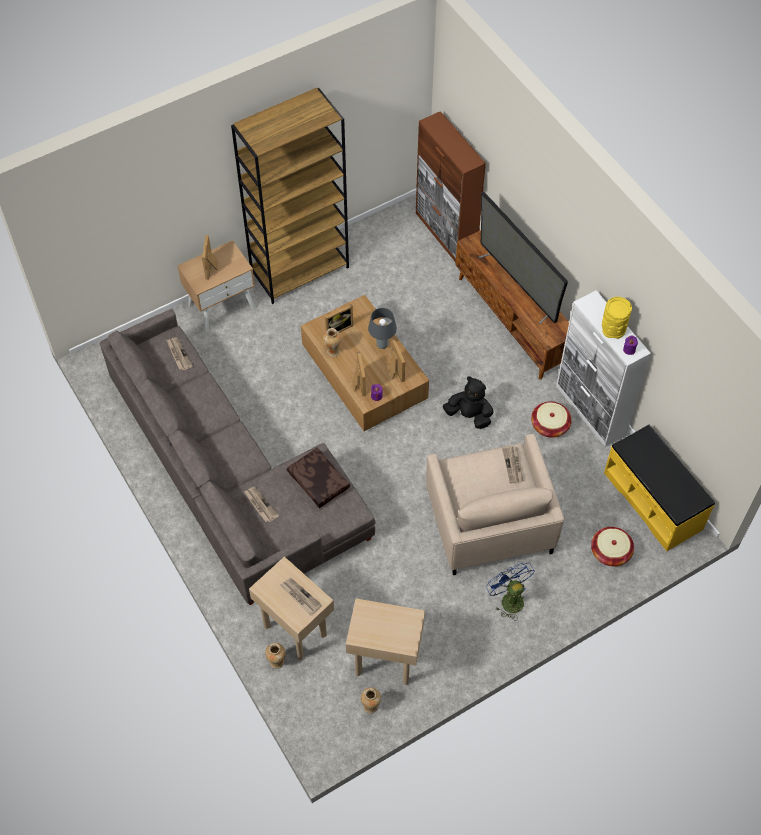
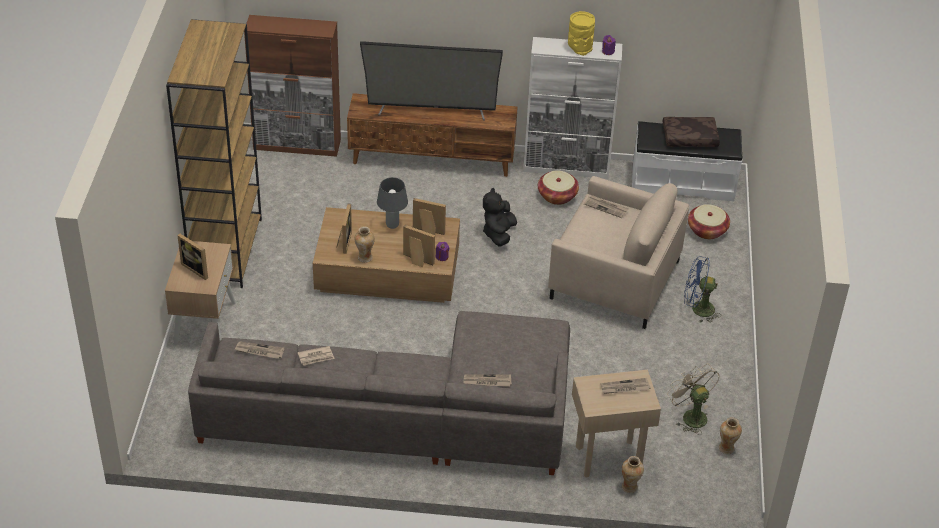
camera: 55 degrees left, 15 degrees down
brown pillow [287,448,350,508] -> brown pillow moved to [663,117,720,147]
beige side table [346,598,425,685] -> beige fan [667,364,720,435]
black plush toy [443,376,494,429] -> black plush toy turned 45 degrees counterclockwise [483,188,517,247]
yellow bench [604,425,715,551] -> white bench [632,121,743,202]
none -> newspaper [298,346,334,366]

